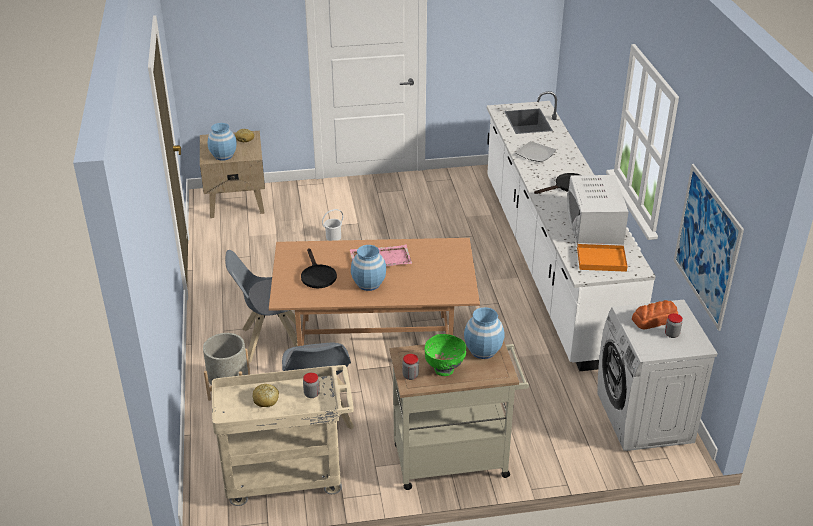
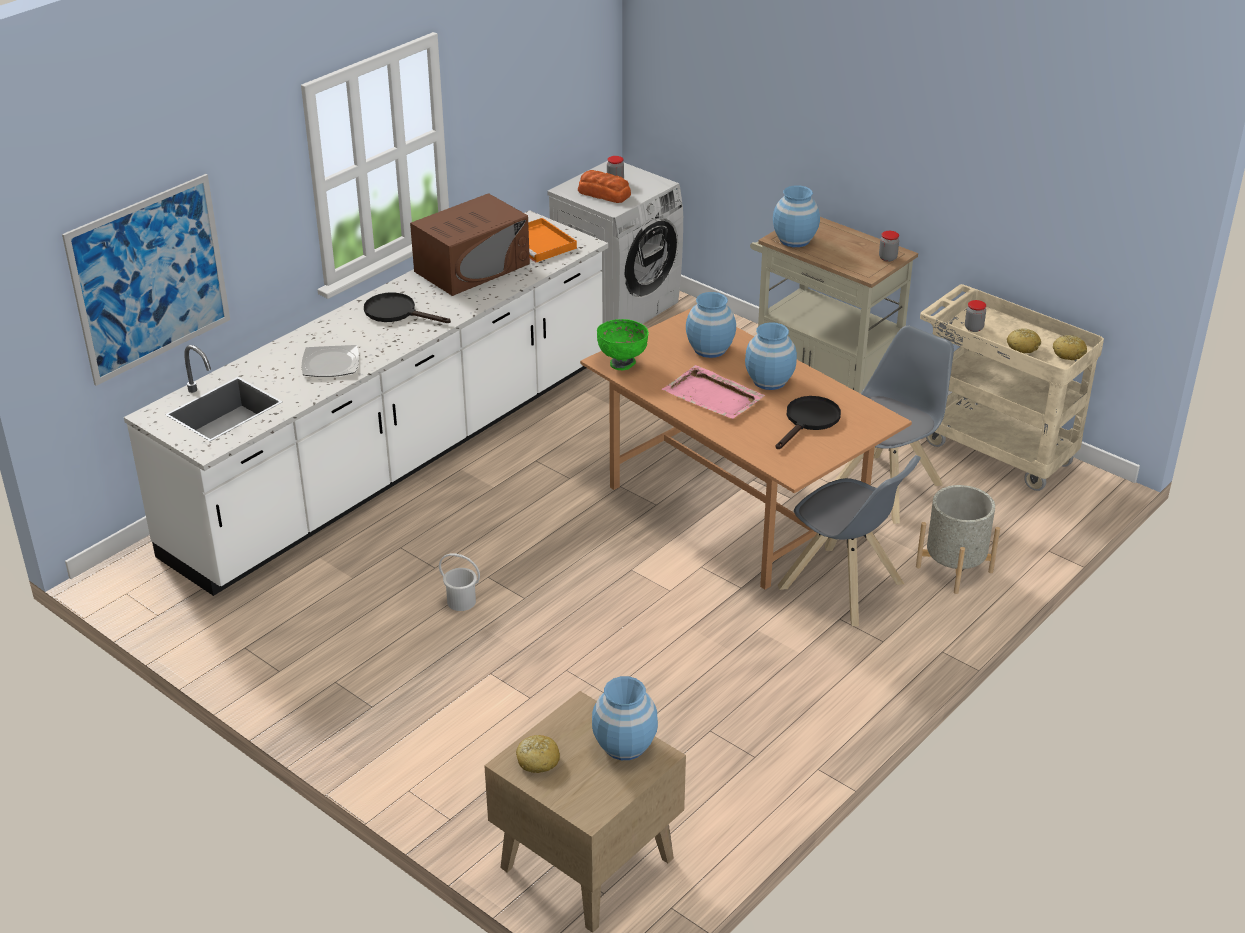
camera: 130 degrees left, 0 degrees up
white bucket [322,209,343,241] -> white bucket moved to [439,553,480,611]
green bowl [425,334,466,376] -> green bowl moved to [597,319,649,370]
white microwave [567,175,629,245] -> brown microwave [410,193,530,296]
picture [674,164,744,331] -> picture moved to [62,174,230,386]
none -> blue vase [686,292,736,358]
none -> bread [1053,335,1087,360]

